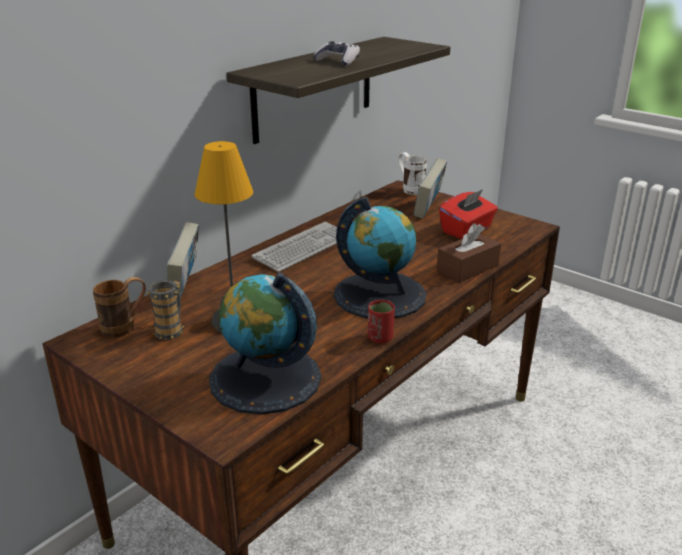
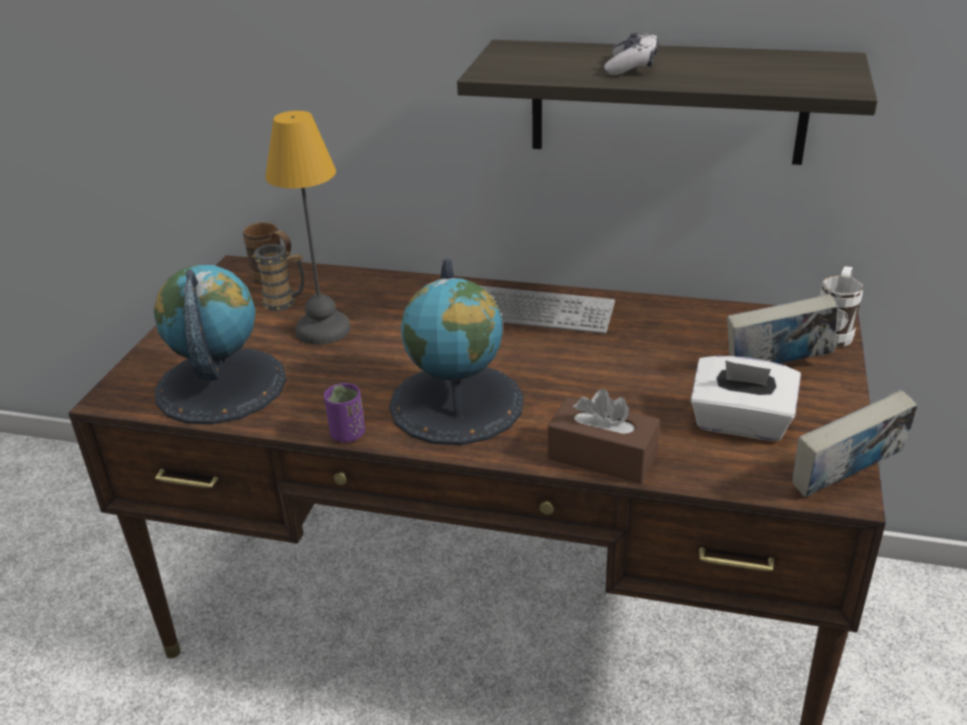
camera: 65 degrees right, 5 degrees up
book [167,222,199,298] -> book moved to [792,390,917,497]
red cup [368,300,395,343] -> purple cup [324,383,365,443]
red tissue box [439,189,498,239] -> white tissue box [691,356,801,441]

